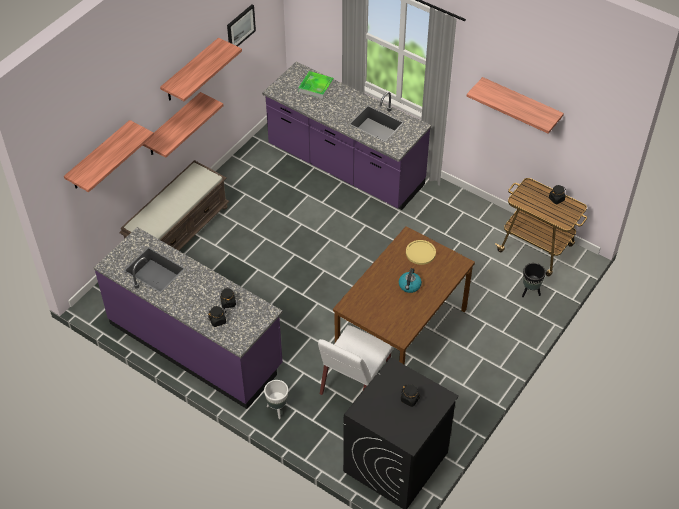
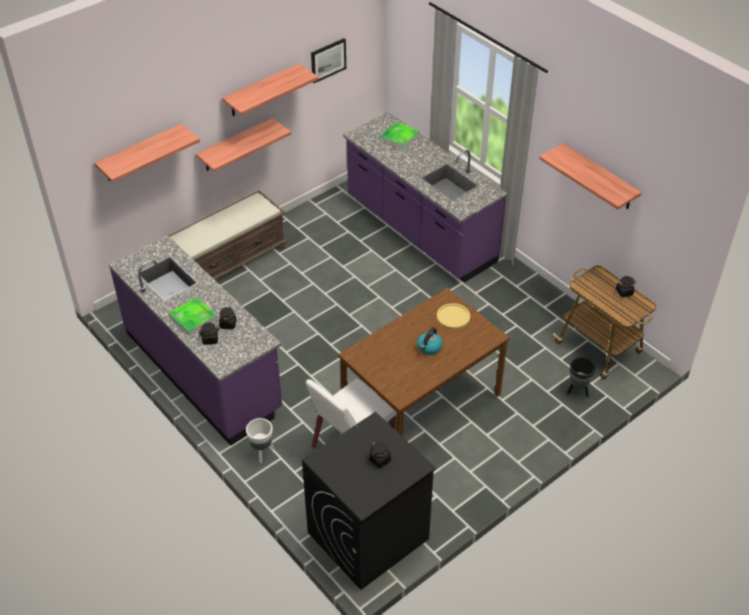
camera: 15 degrees right, 5 degrees down
none -> tray [169,297,217,336]

